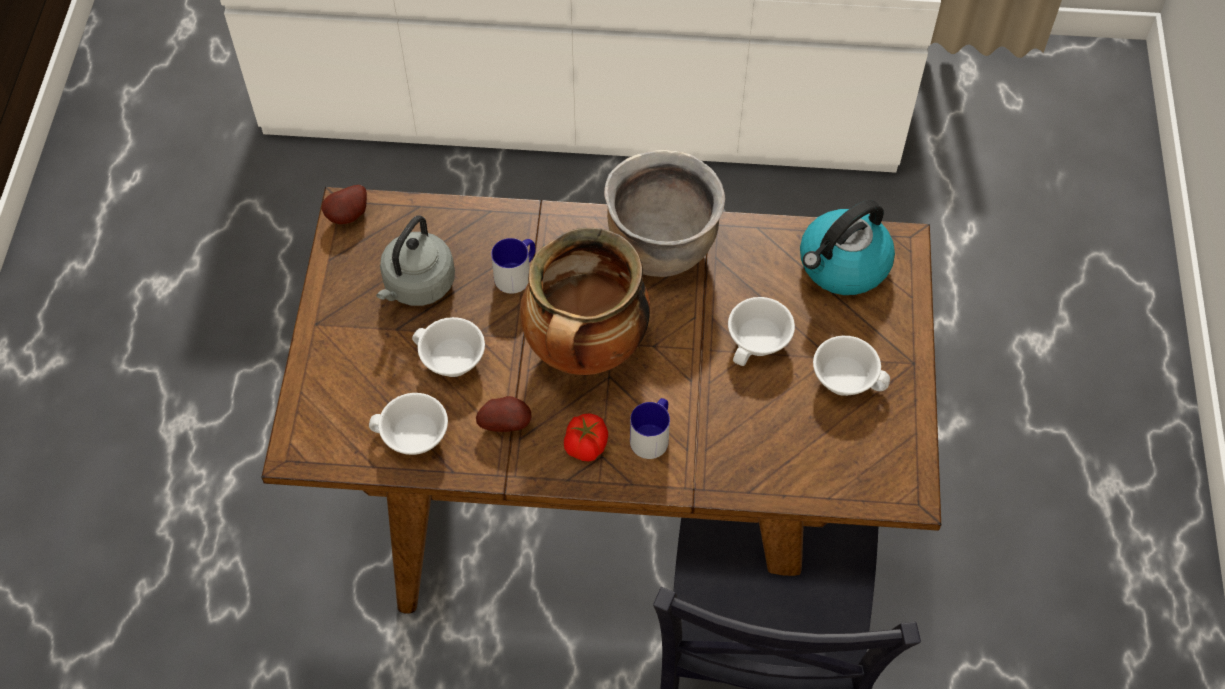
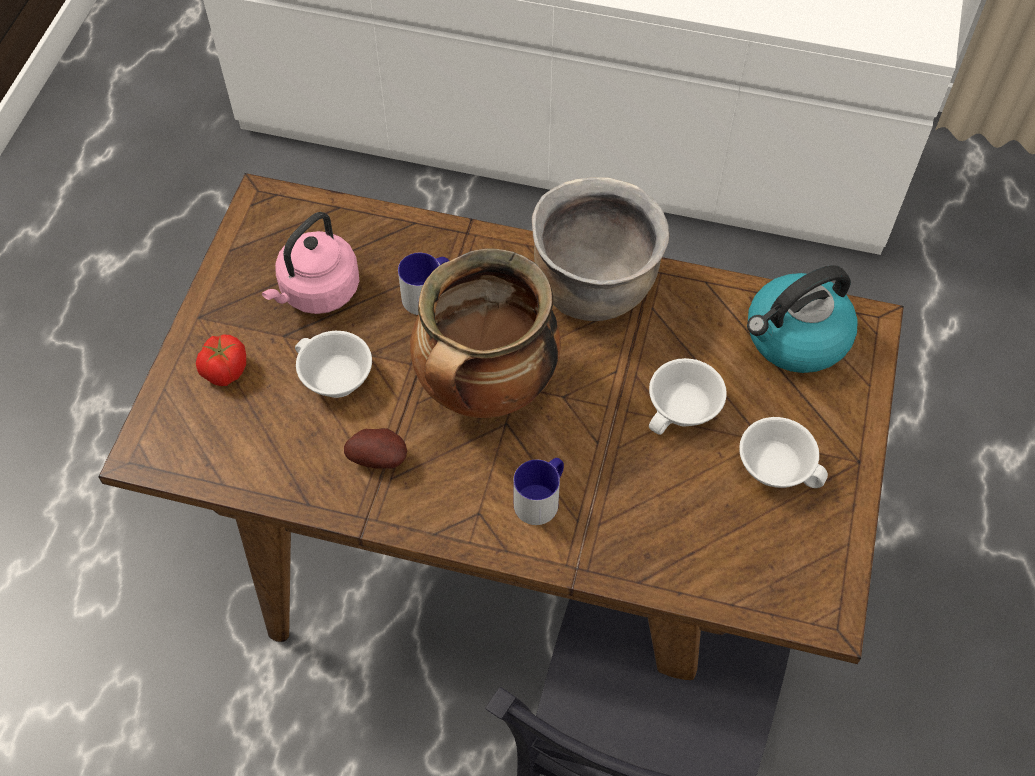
camera: 10 degrees right, 0 degrees up
potato [321,185,367,224] -> none
white cup [369,393,448,455] -> none
grey kettle [376,216,455,306] -> pink kettle [262,212,359,314]
tomato [564,413,608,461] -> tomato moved to [196,335,246,386]

